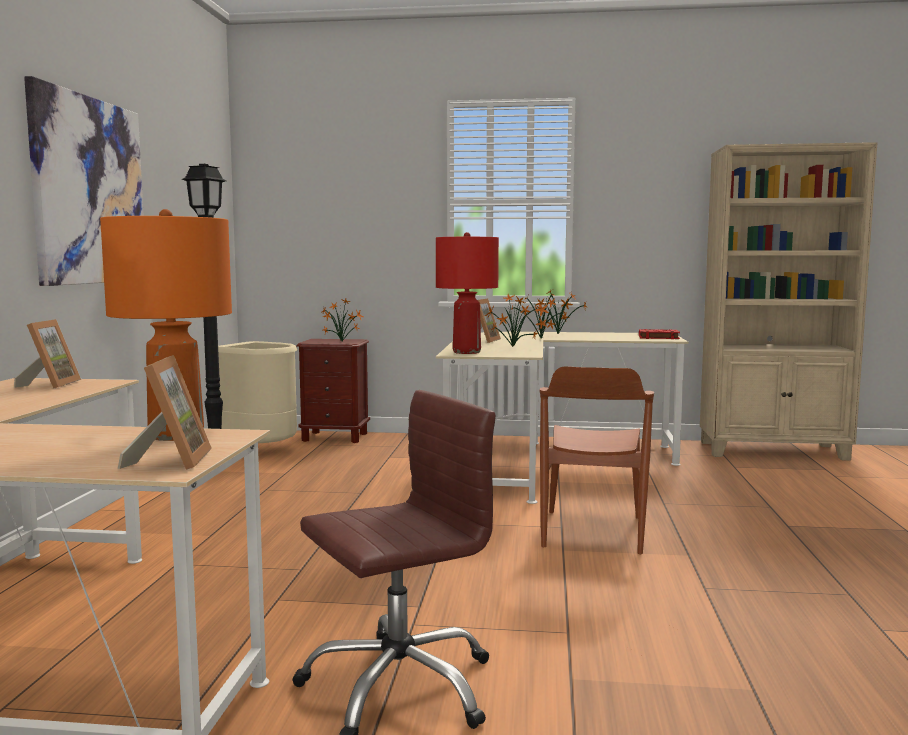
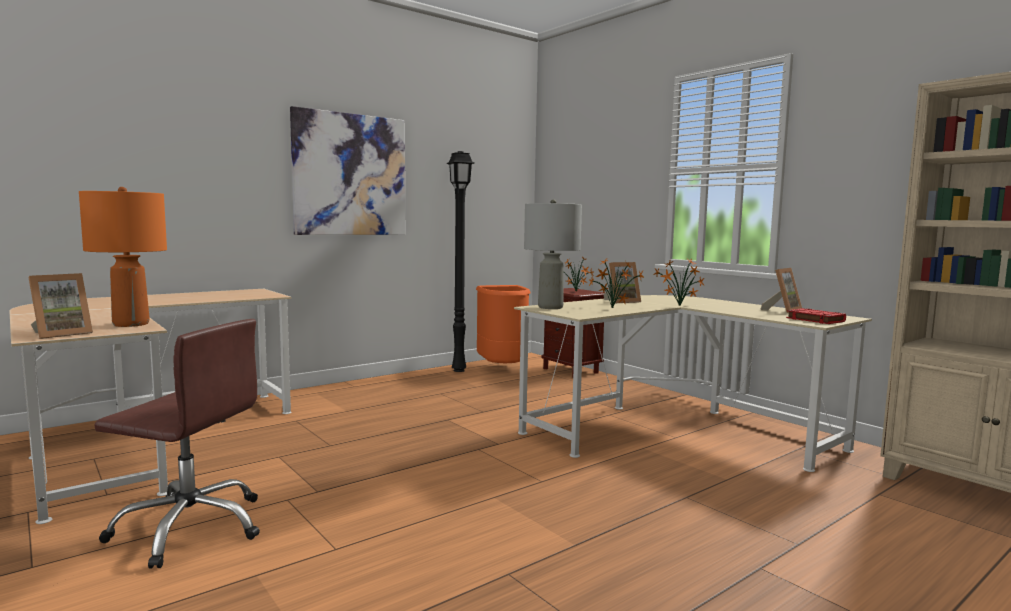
camera: 45 degrees right, 0 degrees up
picture frame [14,319,81,389] -> picture frame moved to [760,268,802,313]
beige trash can [218,341,297,443] -> orange trash can [476,285,531,364]
red table lamp [436,232,499,354] -> grey table lamp [524,199,582,309]
potted plant [537,290,587,334] -> none
brown chair [540,366,654,554] -> none

